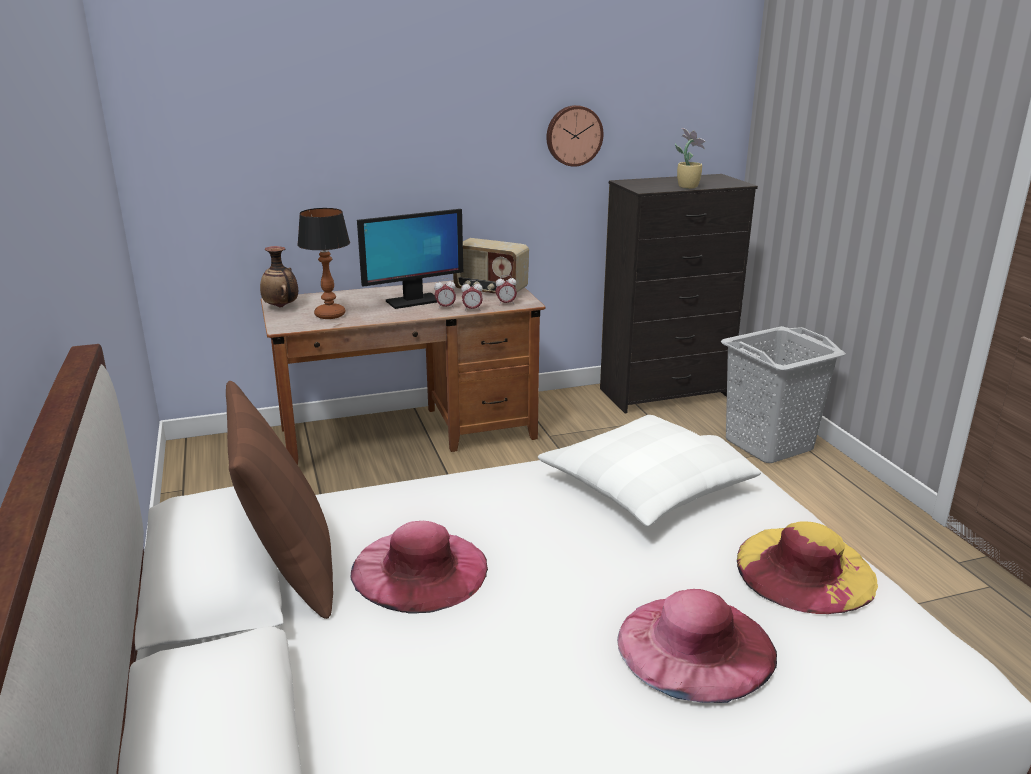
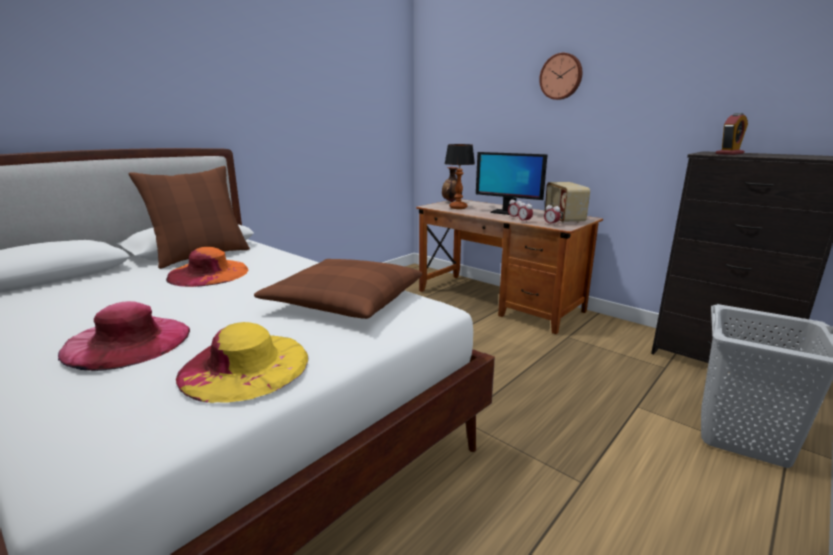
camera: 60 degrees right, 5 degrees down
pink hat [350,521,488,614] -> orange hat [166,247,248,287]
white pillow [538,415,761,527] -> brown pillow [254,259,423,319]
wall clock [547,105,603,167] -> wall clock moved to [539,53,582,100]
potted plant [675,128,705,189] -> none
none -> alarm clock [716,113,748,155]

